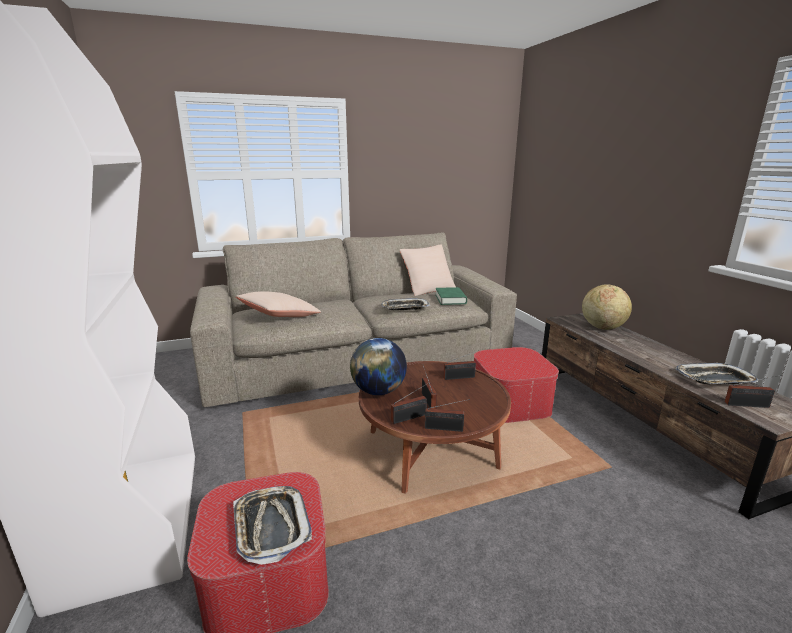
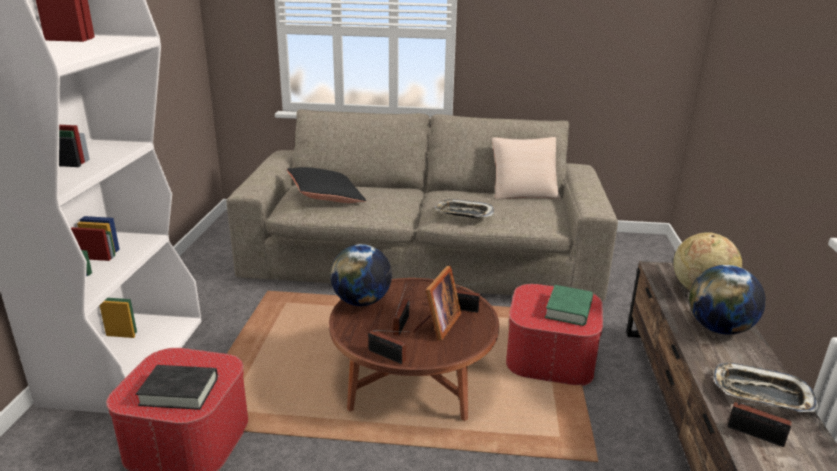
camera: 25 degrees right, 5 degrees up
tray [233,486,312,565] -> black book [136,365,218,410]
beige pillow [235,291,321,317] -> black pillow [287,167,366,203]
radio [391,383,429,424] -> none
green book [435,287,467,305] -> green book moved to [545,285,593,326]
none -> picture frame [414,266,461,341]
none -> globe [689,265,766,335]

